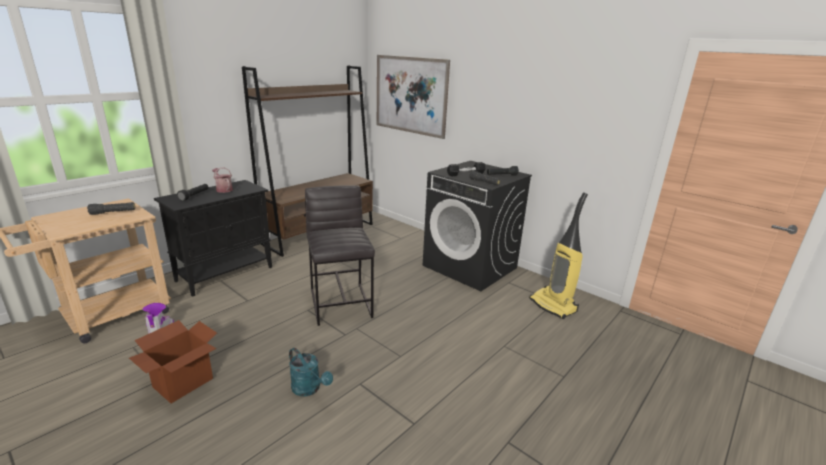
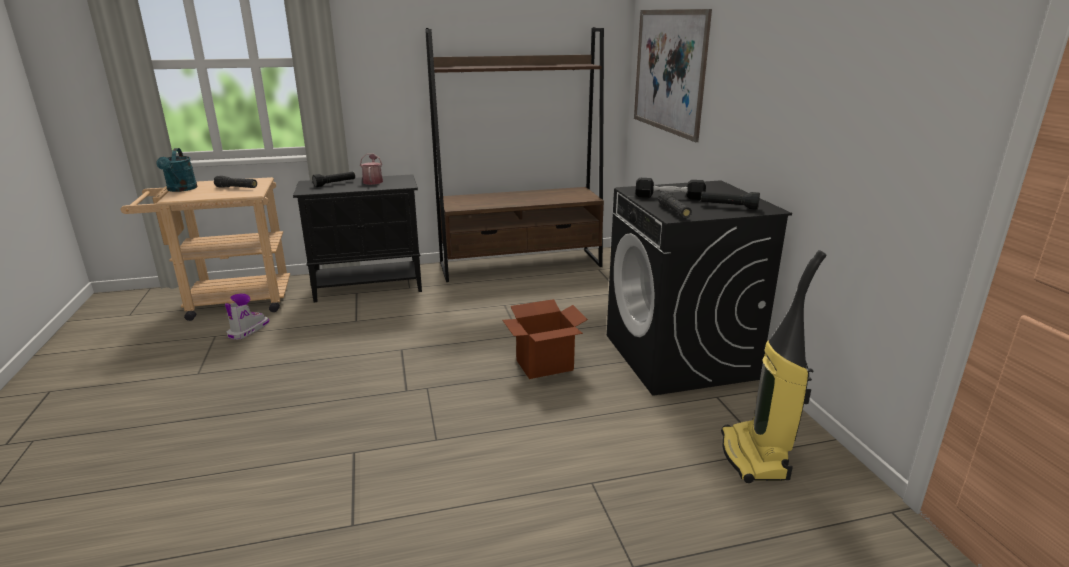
camera: 35 degrees right, 0 degrees up
cardboard box [129,320,217,403] -> cardboard box moved to [502,299,588,379]
turquoise watering can [289,348,333,396] -> turquoise watering can moved to [156,148,198,192]
grey stool [305,185,375,326] -> none

